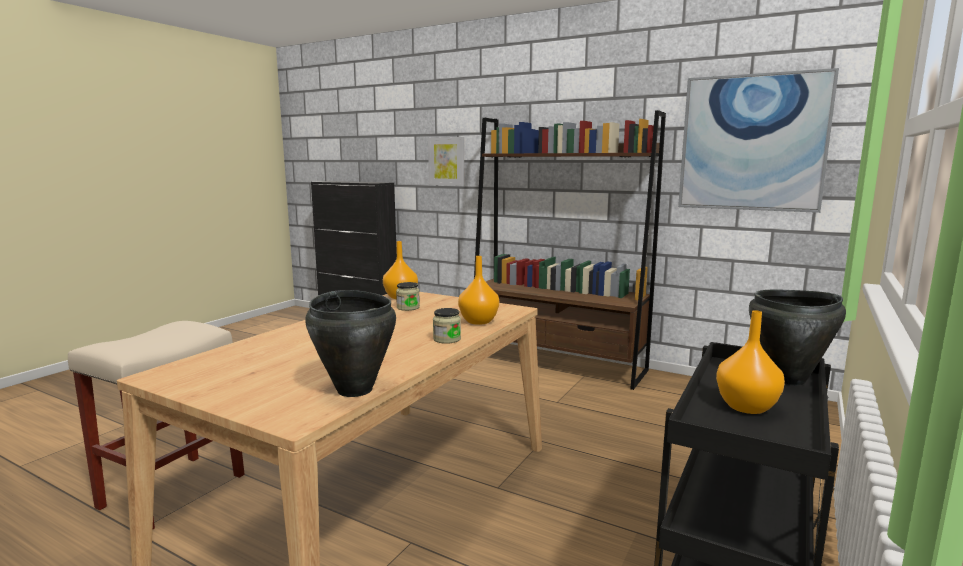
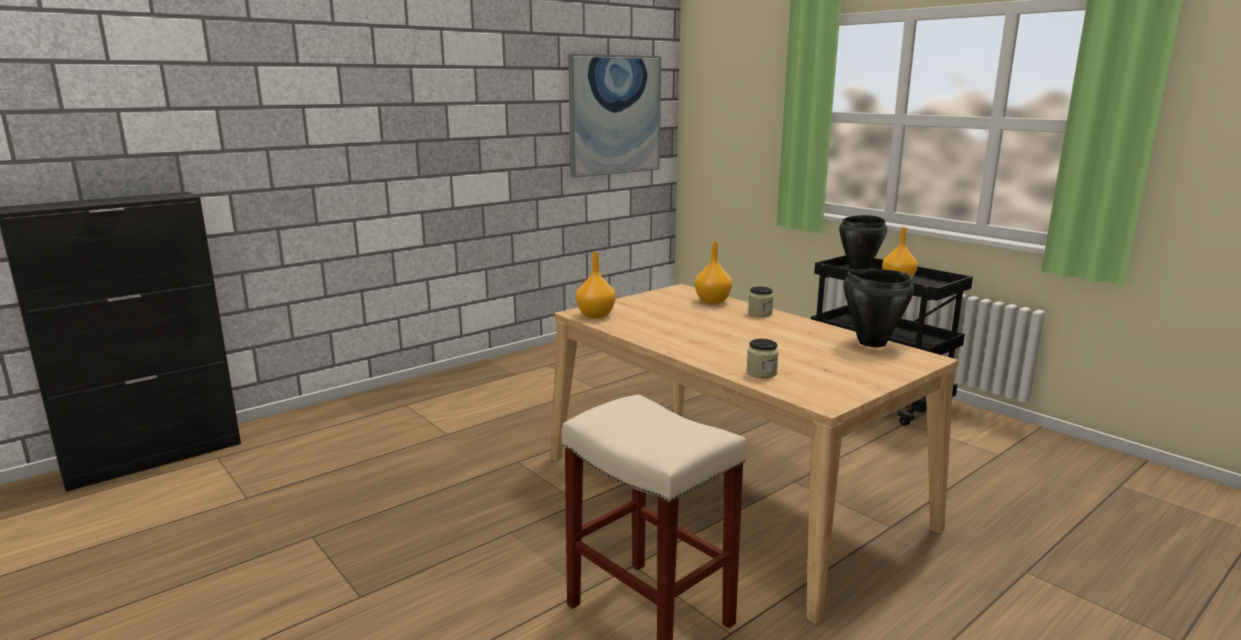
camera: 70 degrees left, 5 degrees up
jar [396,282,420,311] -> jar moved to [746,339,779,378]
picture [428,137,465,186] -> none
brown bookcase [474,110,666,390] -> none

